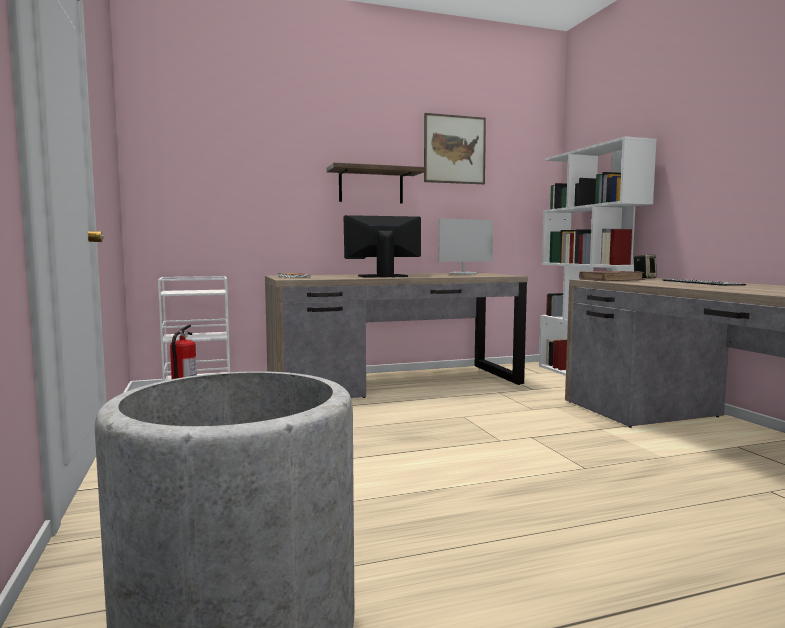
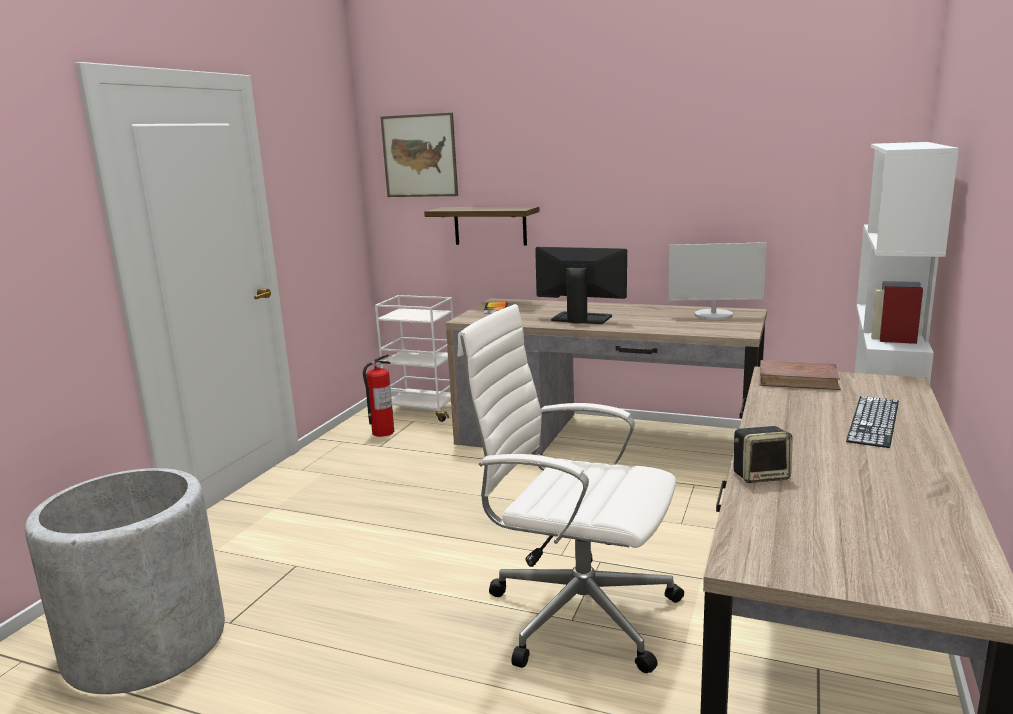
camera: 40 degrees right, 10 degrees up
shelf [327,163,426,204] -> shelf moved to [424,206,540,245]
picture [424,113,486,184] -> picture moved to [380,113,458,197]
speaker [633,254,657,279] -> speaker moved to [734,426,793,483]
none -> white office chair [457,304,684,673]

